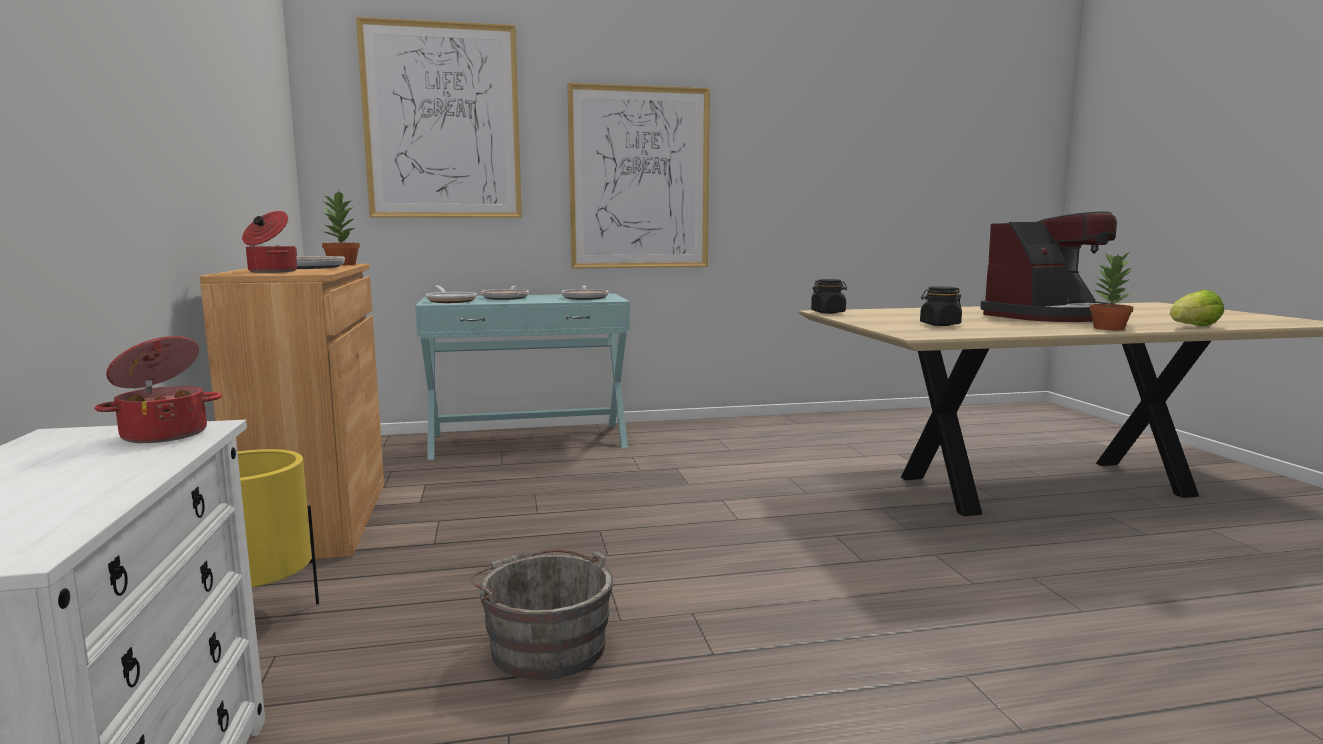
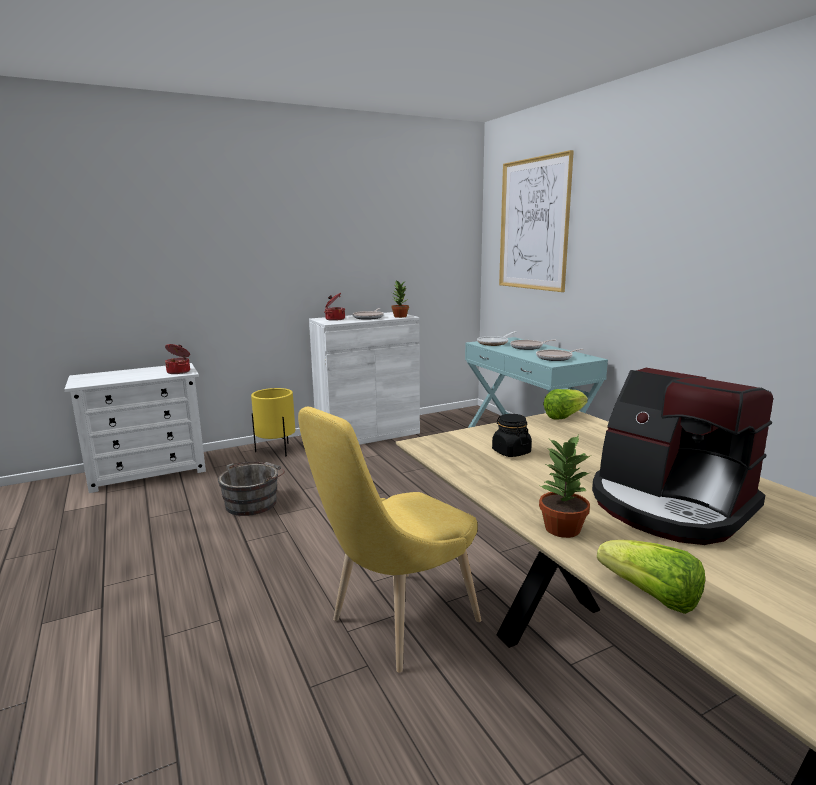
camera: 75 degrees right, 5 degrees up
brown cabinet [200,264,384,559] -> white cabinet [309,312,420,445]
picture [568,83,710,269] -> none
black jar [811,279,847,314] -> lettuce [543,389,588,420]
none -> yellow chair [298,407,481,673]

